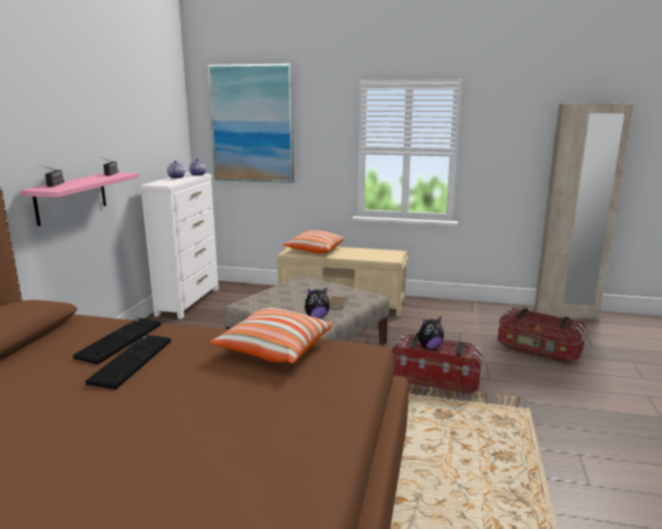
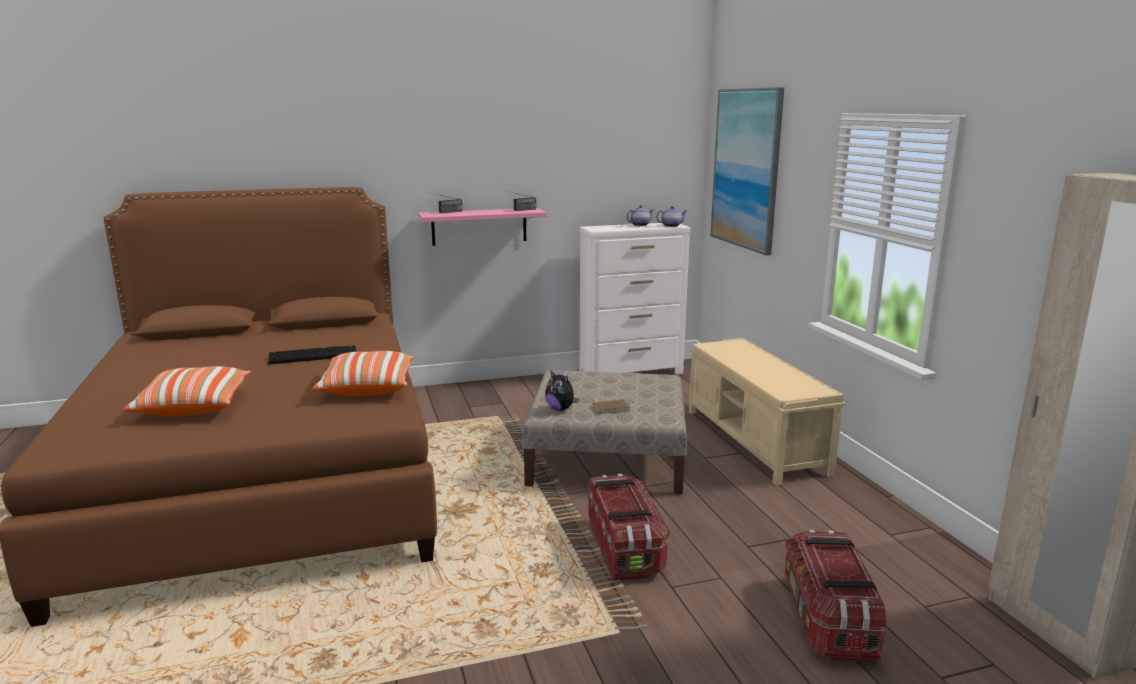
camera: 60 degrees right, 0 degrees up
keyboard [73,318,161,365] -> none
pillow [283,230,345,253] -> pillow moved to [123,366,251,416]
plush toy [416,317,444,349] -> none

